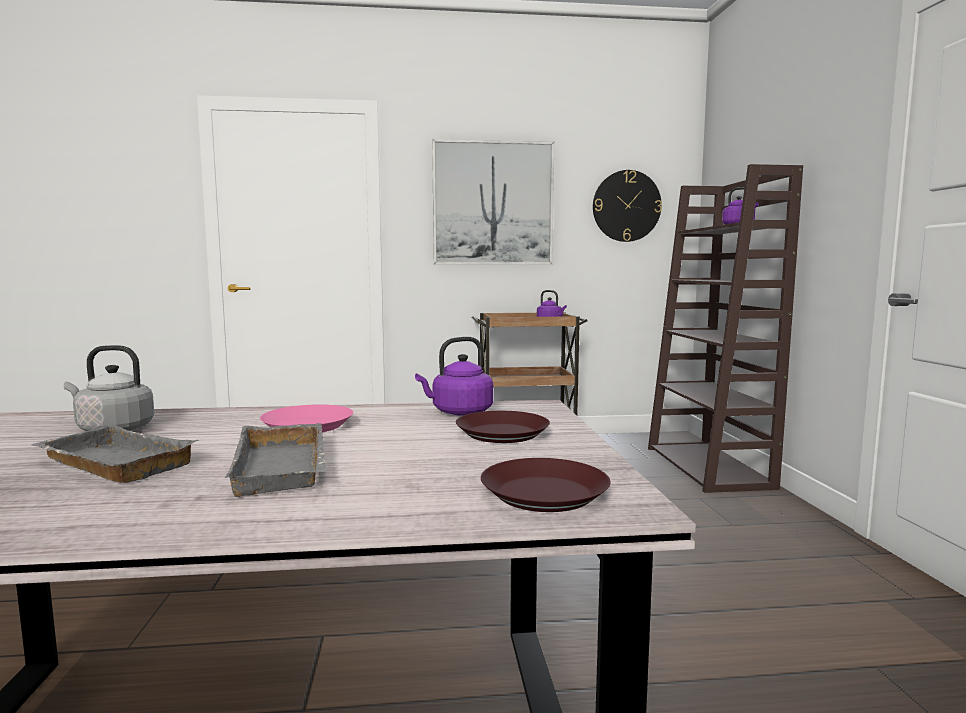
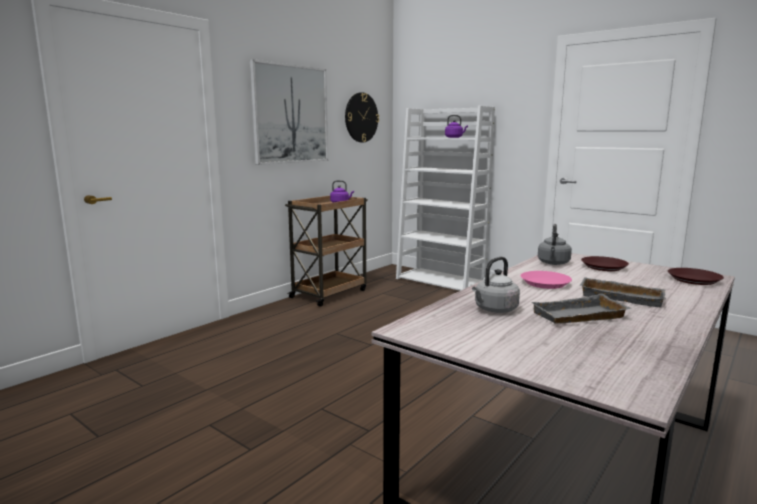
camera: 45 degrees left, 5 degrees up
purple kettle [415,337,493,416] -> grey kettle [538,224,572,265]
brown bookcase [648,164,803,493] -> white bookcase [396,106,495,291]

